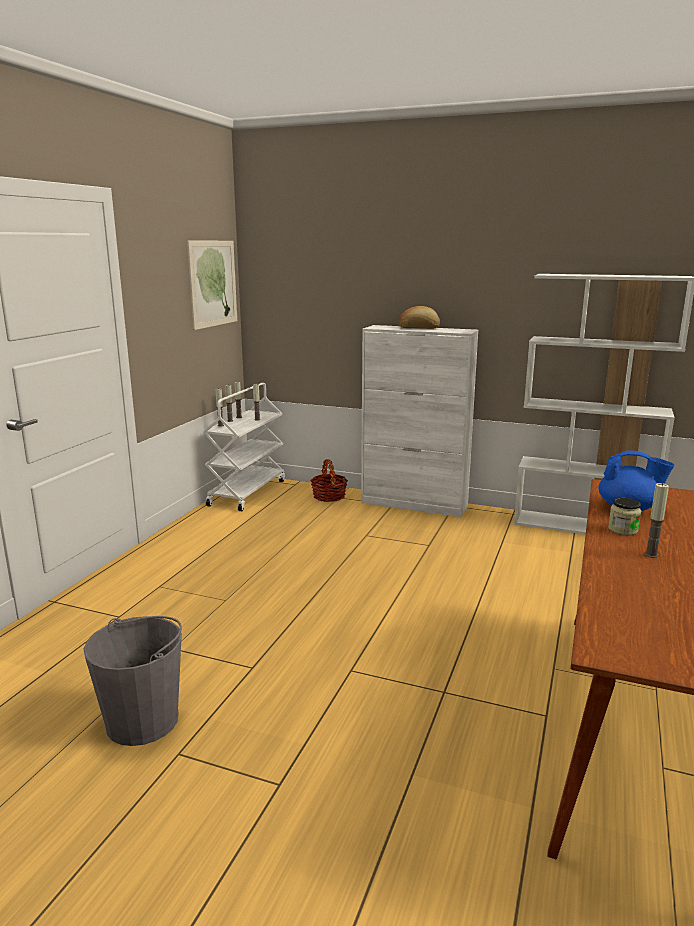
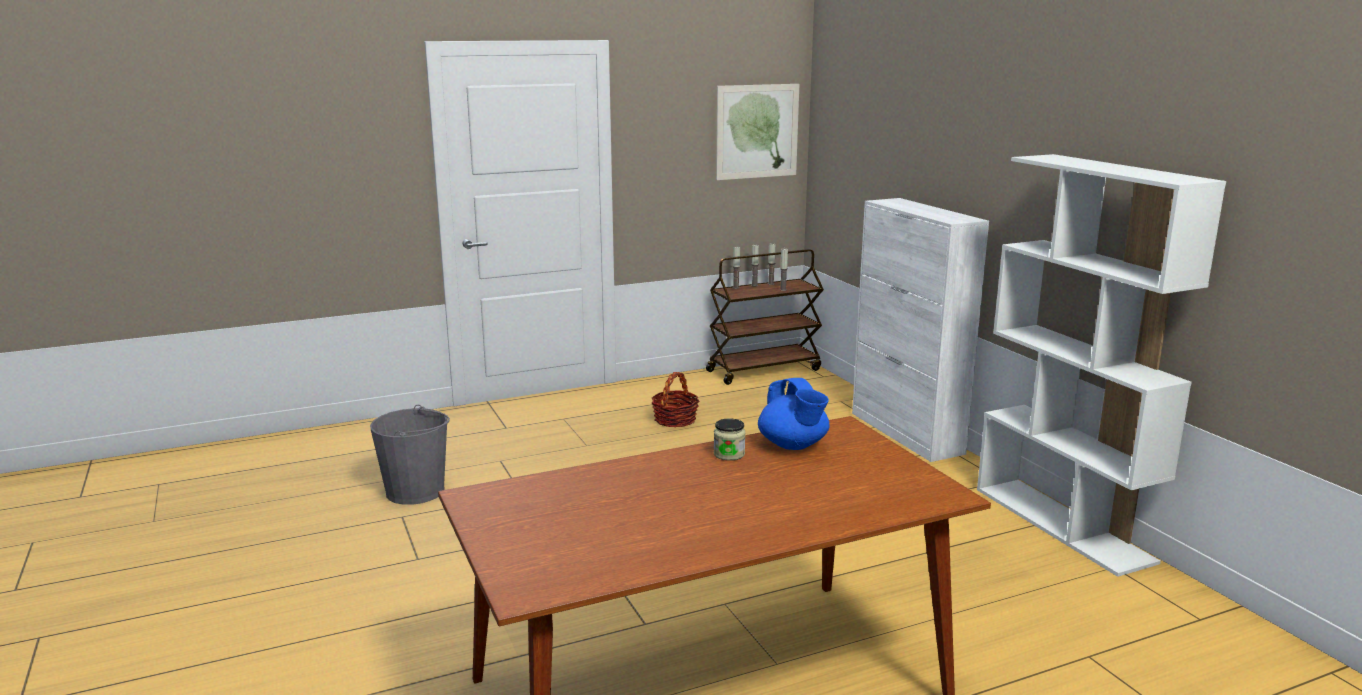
camera: 45 degrees right, 0 degrees up
white cart [203,383,285,511] -> brown cart [706,249,824,385]
basket [310,459,348,502] -> basket moved to [652,372,699,428]
bread [398,306,440,329] -> none
candle [644,483,669,558] -> none

